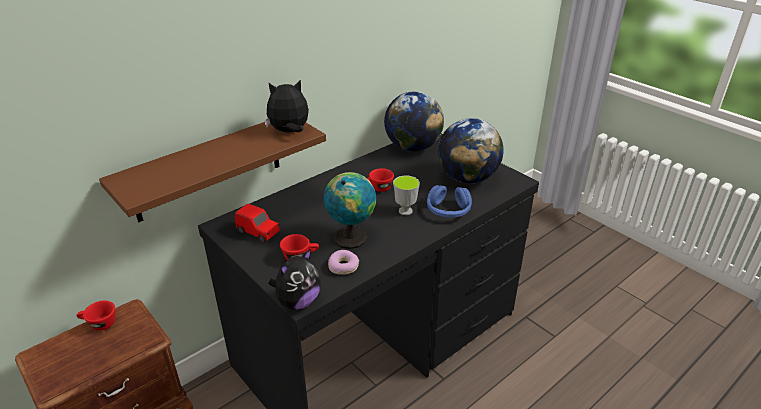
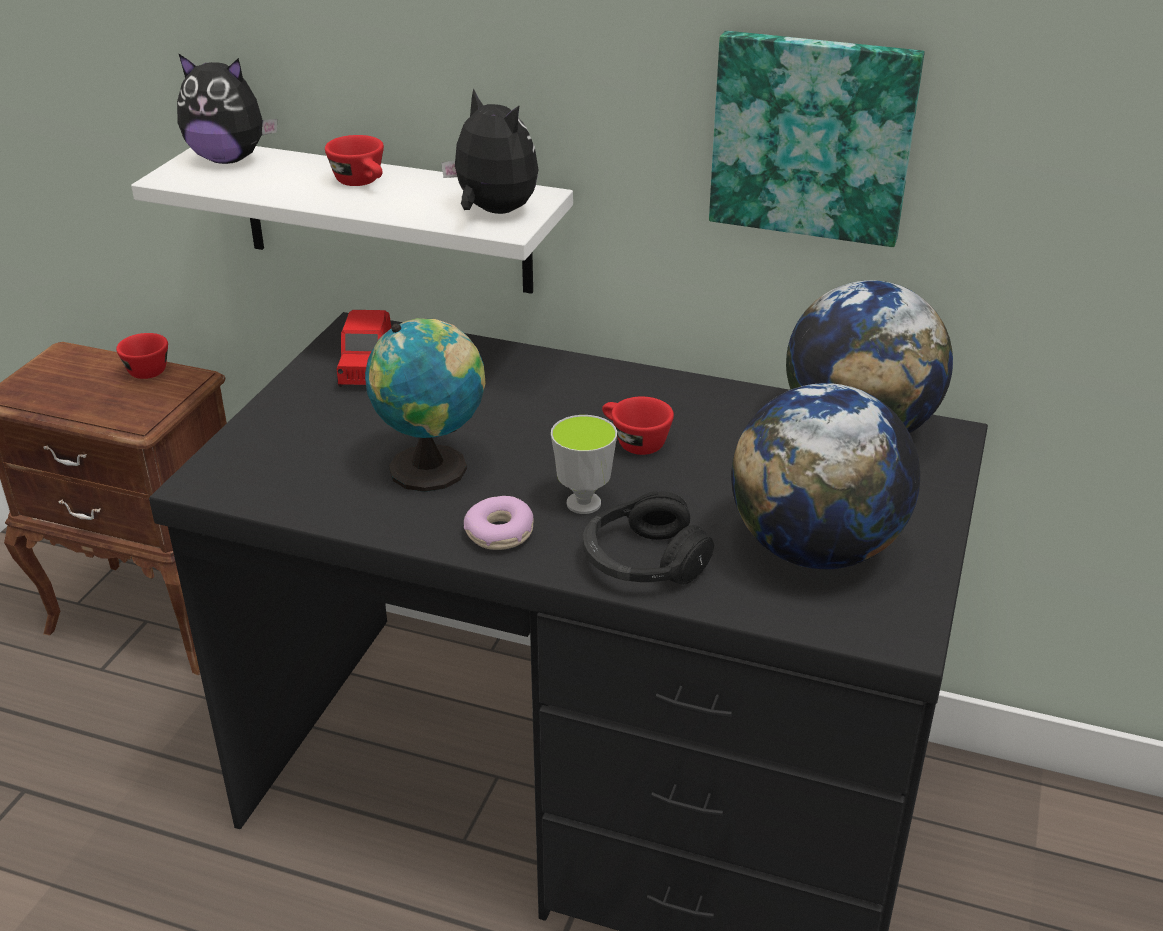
camera: 60 degrees right, 0 degrees up
brown shelf [99,122,326,222] -> white shelf [131,146,573,294]
plush toy [269,248,321,310] -> plush toy moved to [177,54,277,164]
red cup [280,234,319,260] -> red cup moved to [325,135,384,186]
donut [328,250,359,275] -> donut moved to [464,496,534,550]
blue headphones [427,185,472,217] -> black headphones [583,491,714,585]
none -> picture [709,31,925,247]

